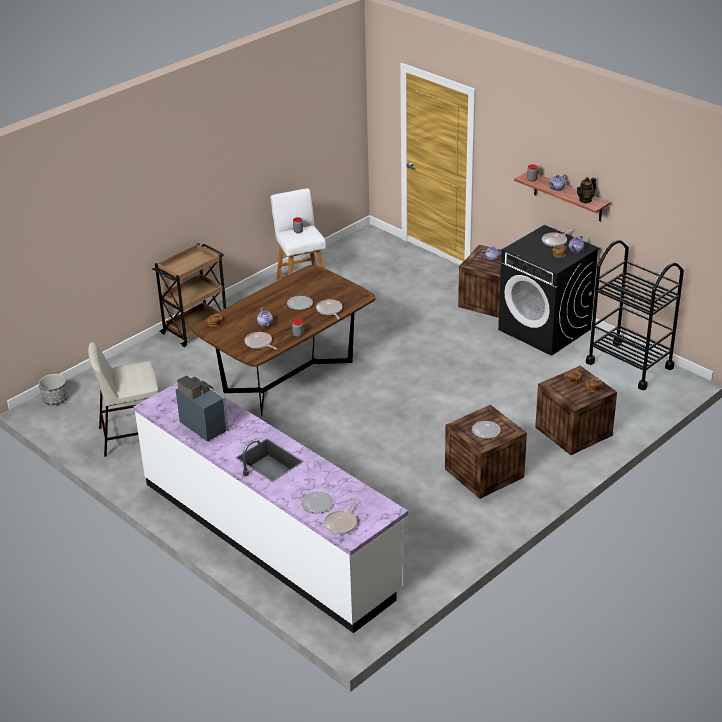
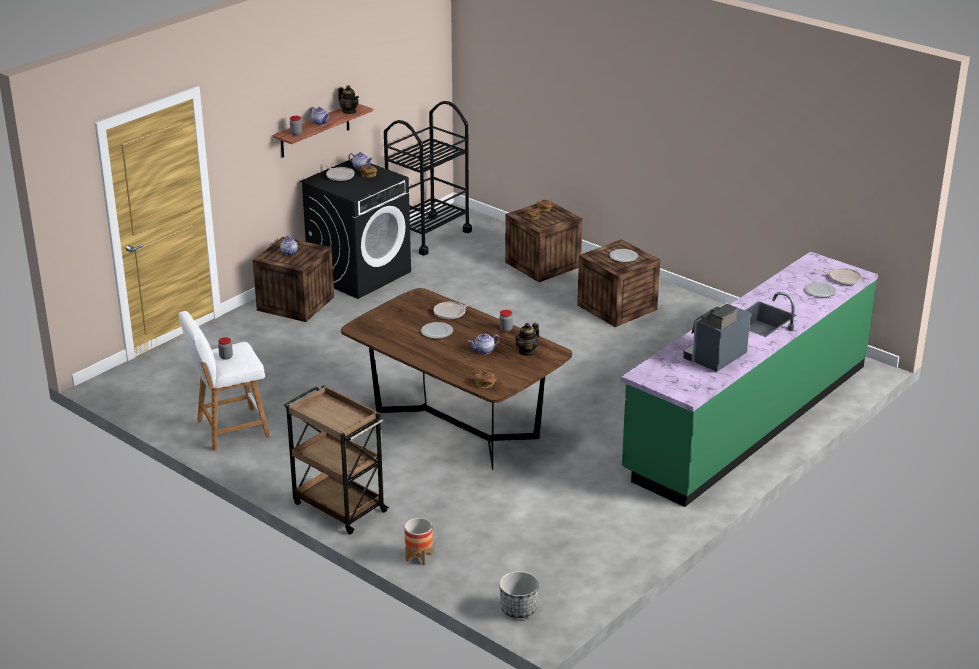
camera: 95 degrees left, 5 degrees down
beige stool [88,342,159,457] -> none
white counter [134,375,408,633] -> green counter [621,251,878,507]
frying pan [245,332,277,350] -> teapot [515,323,539,356]
none -> planter [404,518,433,566]

